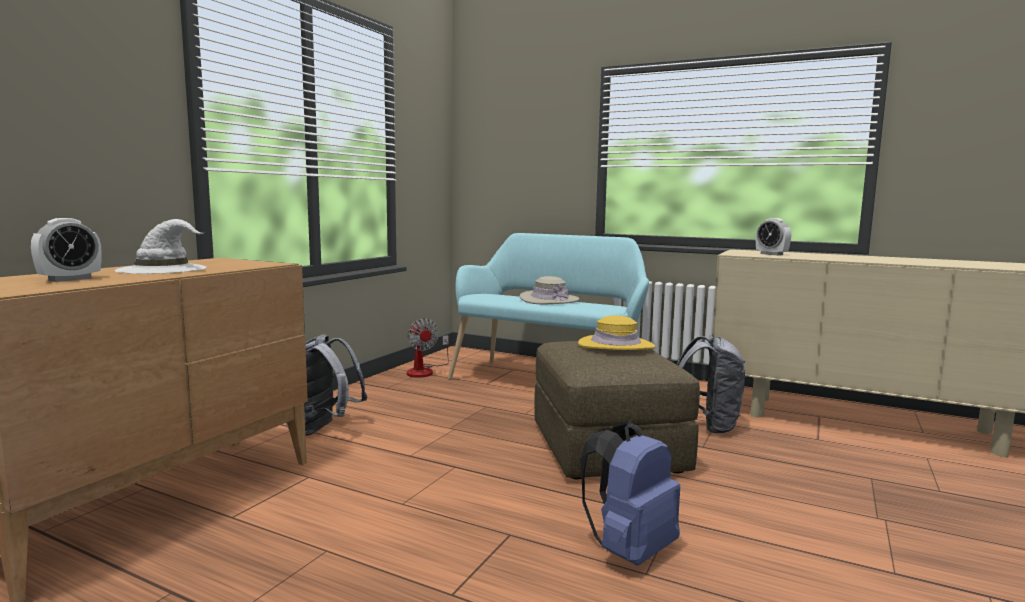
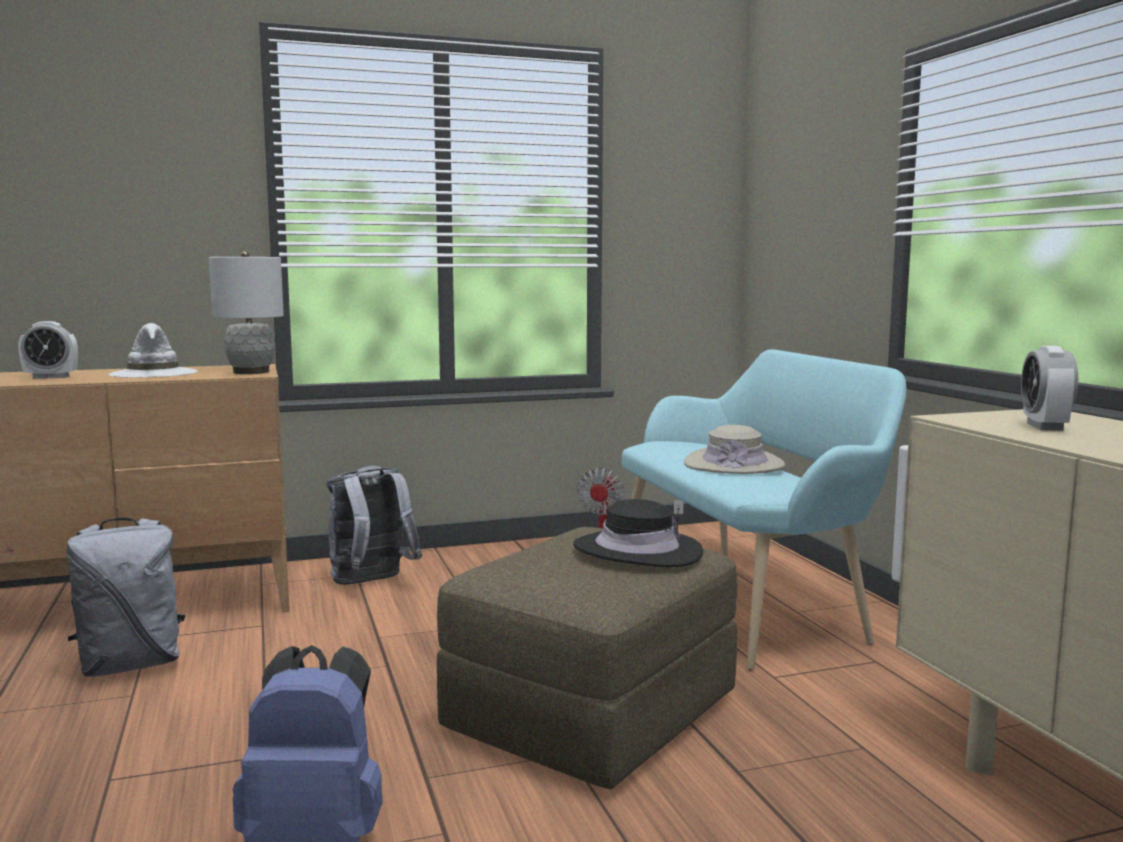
camera: 45 degrees right, 0 degrees up
yellow hat [578,315,656,350] -> black hat [573,499,703,567]
grey backpack [677,335,745,434] -> grey backpack moved to [66,517,186,677]
none -> white table lamp [209,251,284,374]

